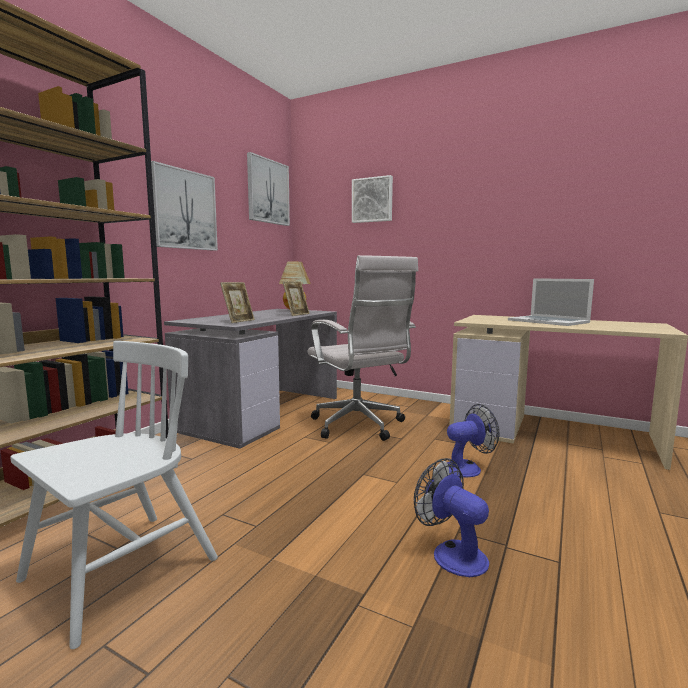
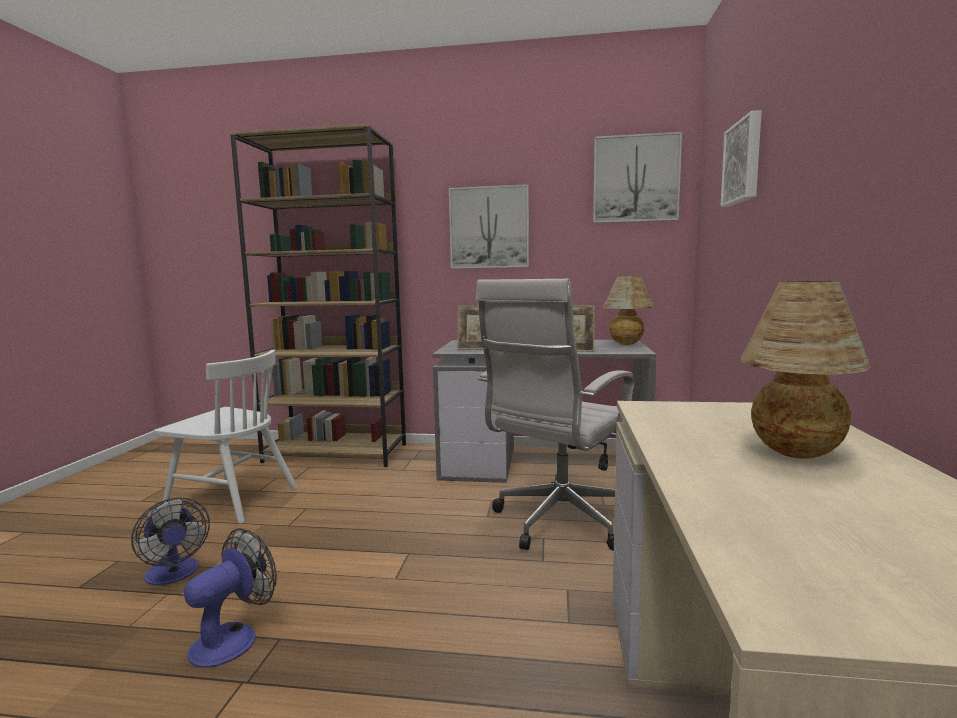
camera: 70 degrees right, 0 degrees up
fan [447,404,500,477] -> fan moved to [131,497,210,585]
laptop [508,278,594,326] -> table lamp [741,281,871,459]

